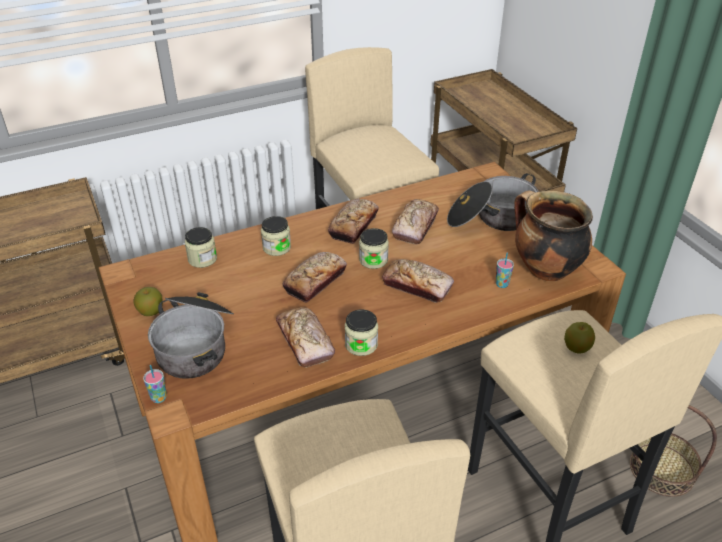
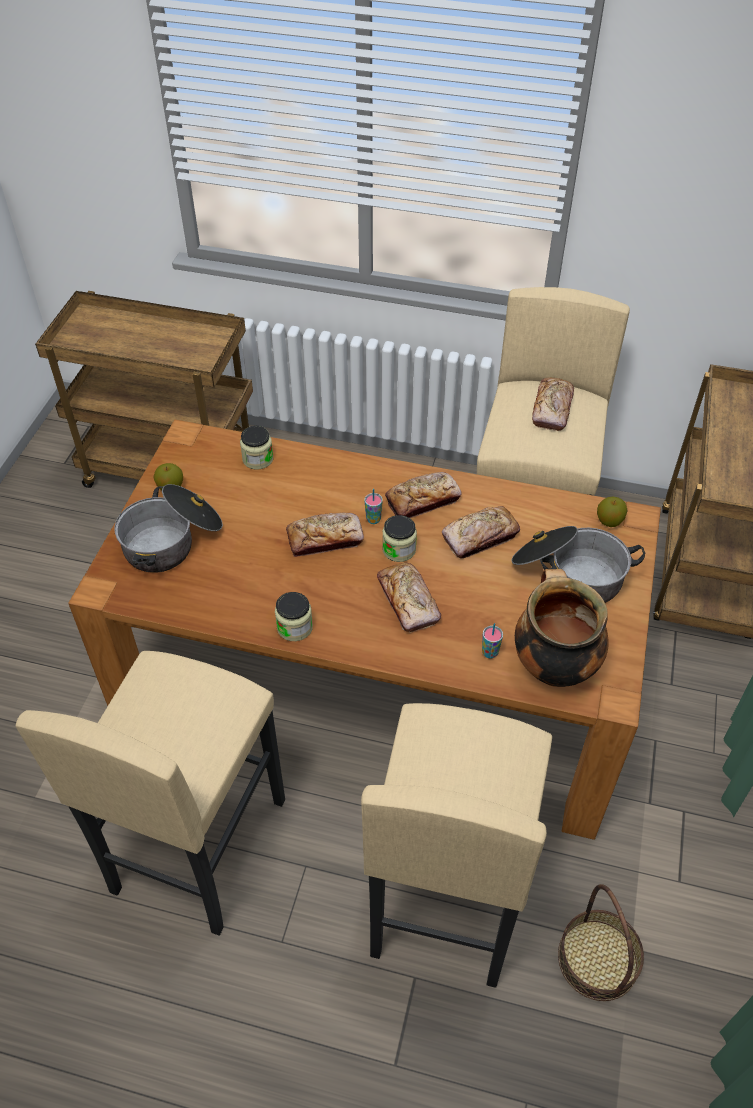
camera: 40 degrees right, 10 degrees up
cup [143,365,167,403] -> cup moved to [365,489,383,524]
jar [261,216,291,256] -> none
bread [276,307,335,368] -> bread moved to [532,377,574,431]
apple [564,322,595,353] -> apple moved to [597,497,628,527]

